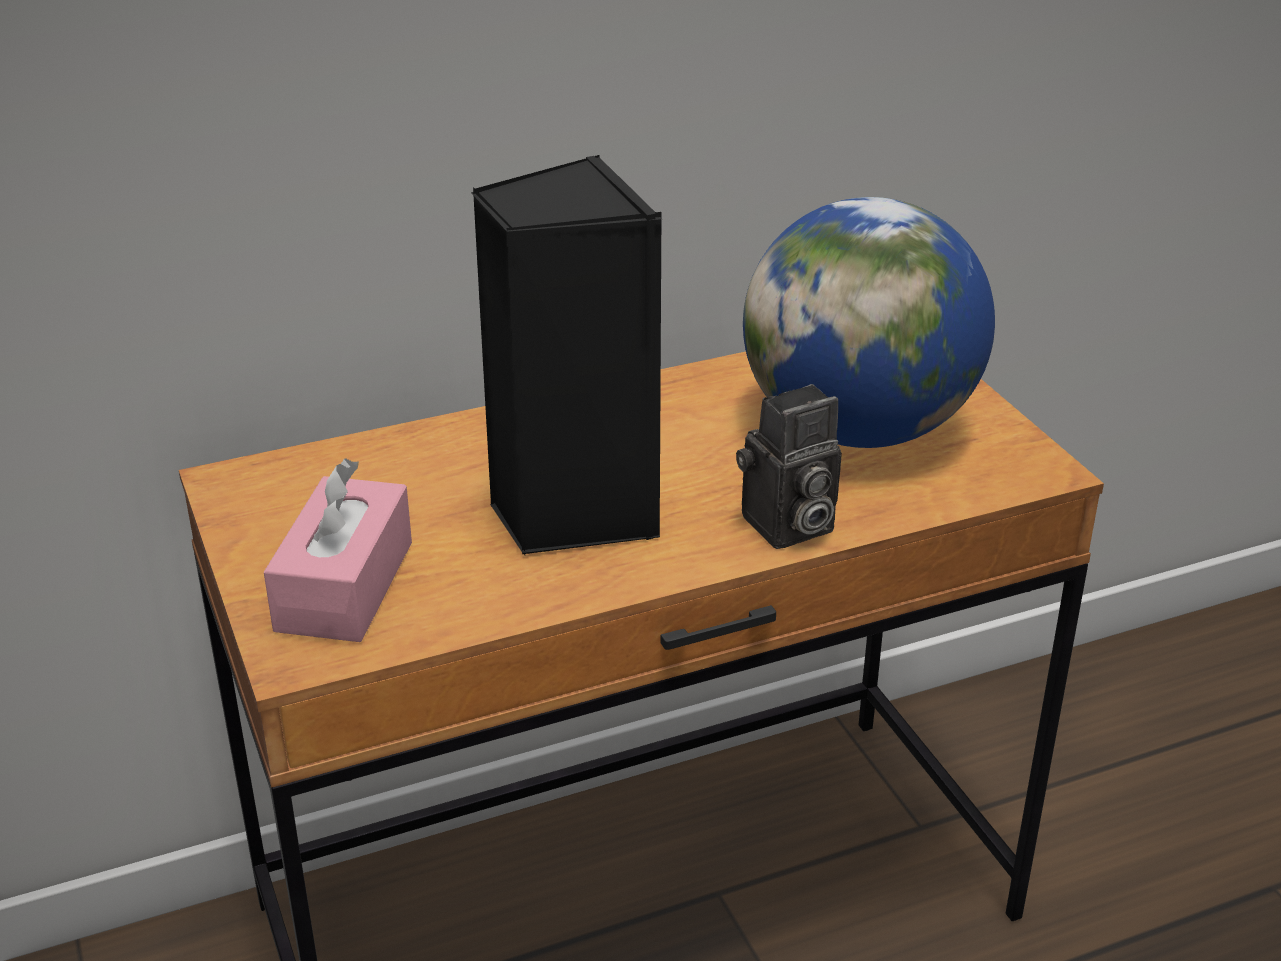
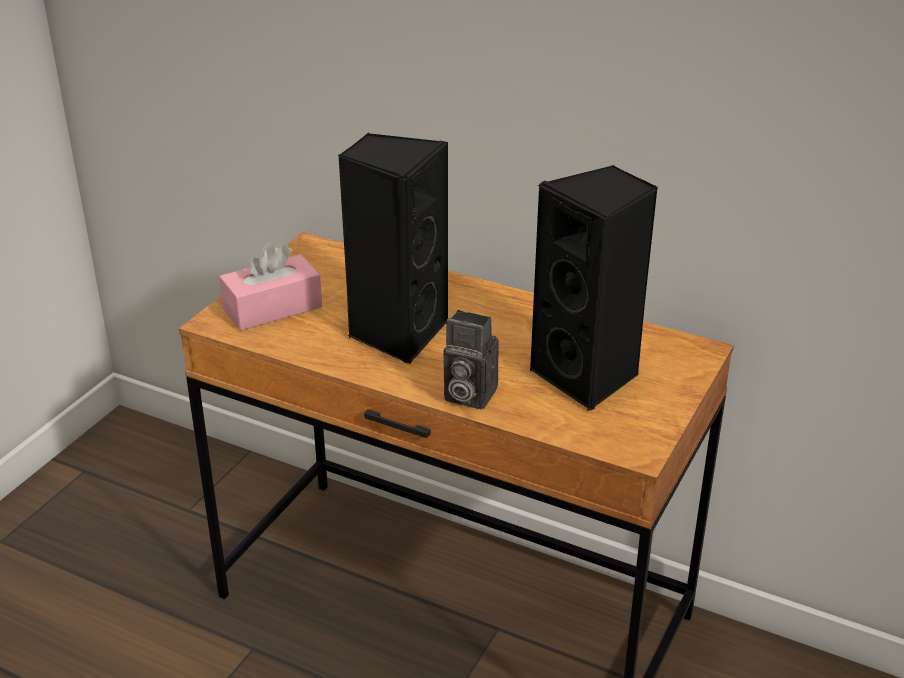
camera: 50 degrees right, 0 degrees up
globe [743,197,995,448] -> black speaker [530,165,658,412]

